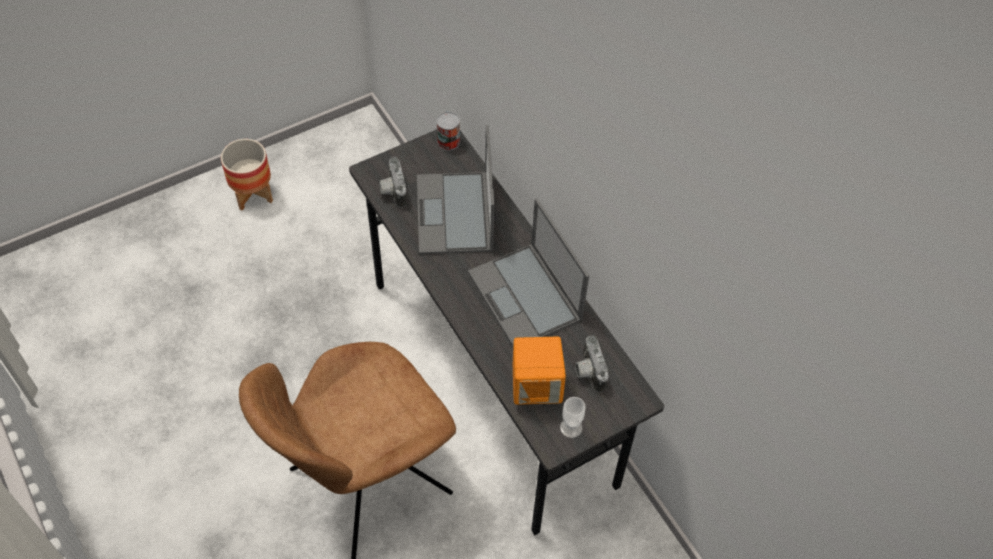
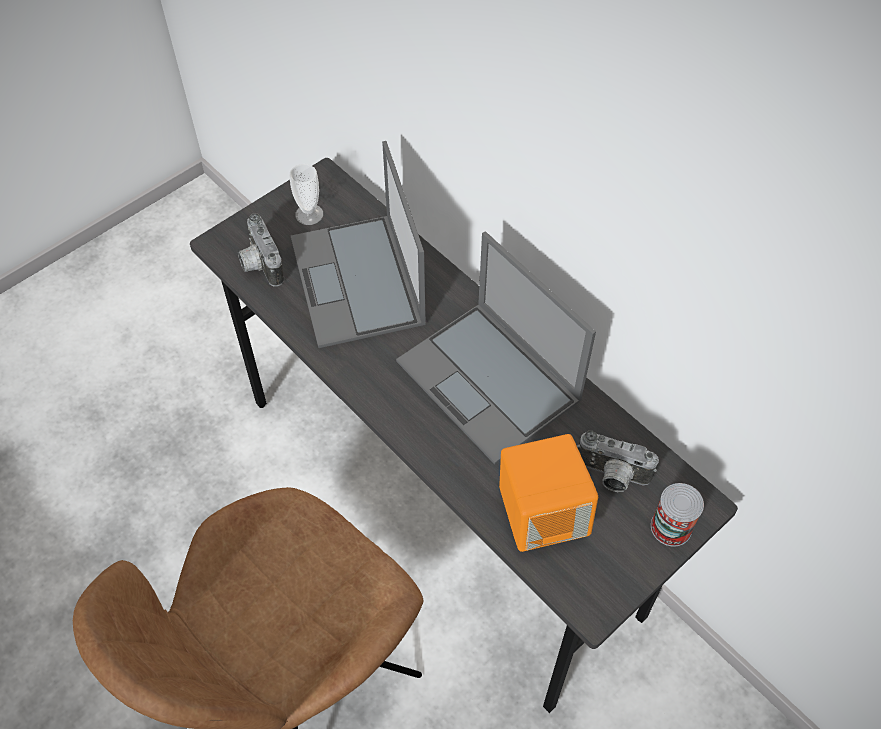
camera: 10 degrees left, 0 degrees up
planter [221,139,273,211] -> none
can [437,112,460,151] -> can moved to [651,483,704,546]
cup [560,397,586,438] -> cup moved to [289,164,323,225]
camera [575,335,609,392] -> camera turned 45 degrees counterclockwise [577,431,659,492]

